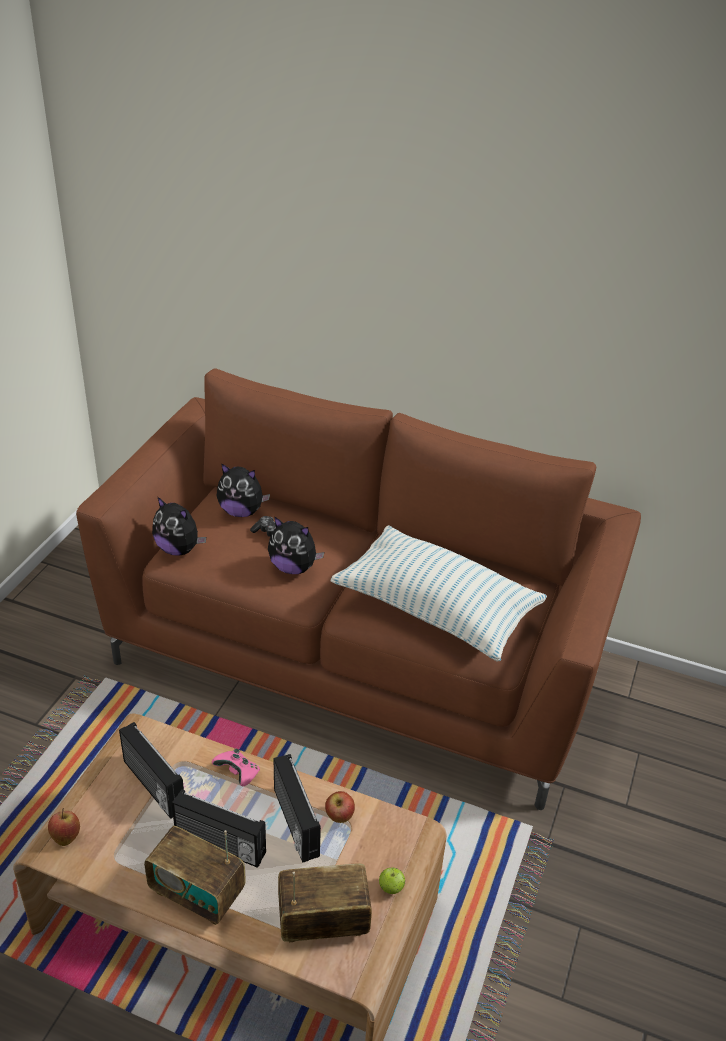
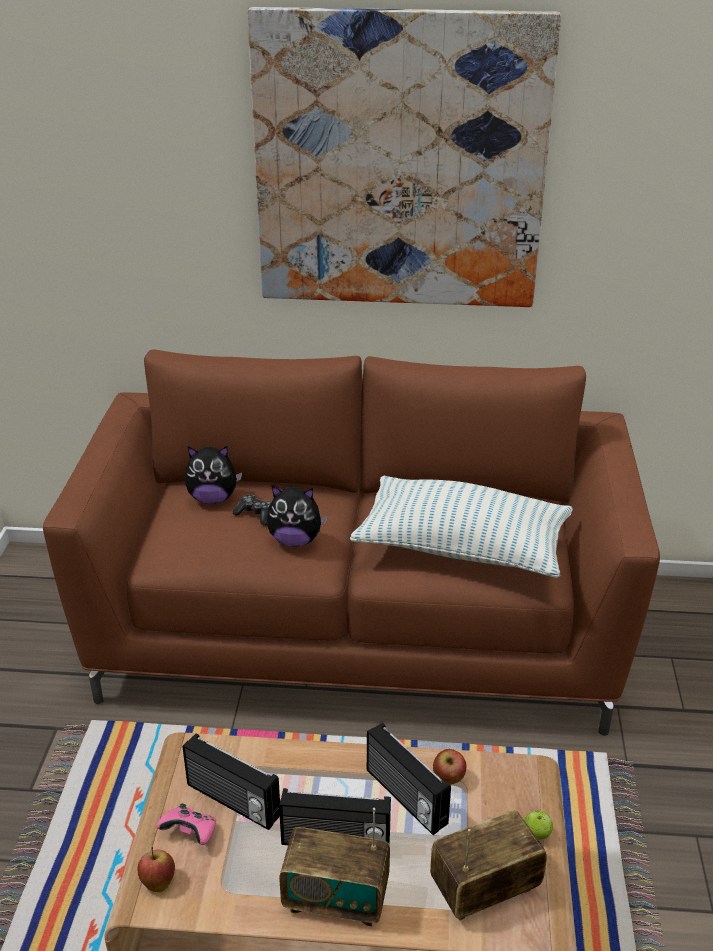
camera: 15 degrees left, 5 degrees down
plush toy [152,497,206,556] -> none
pink game controller [212,749,260,786] -> pink game controller moved to [157,803,216,845]
none -> picture [247,7,561,307]

